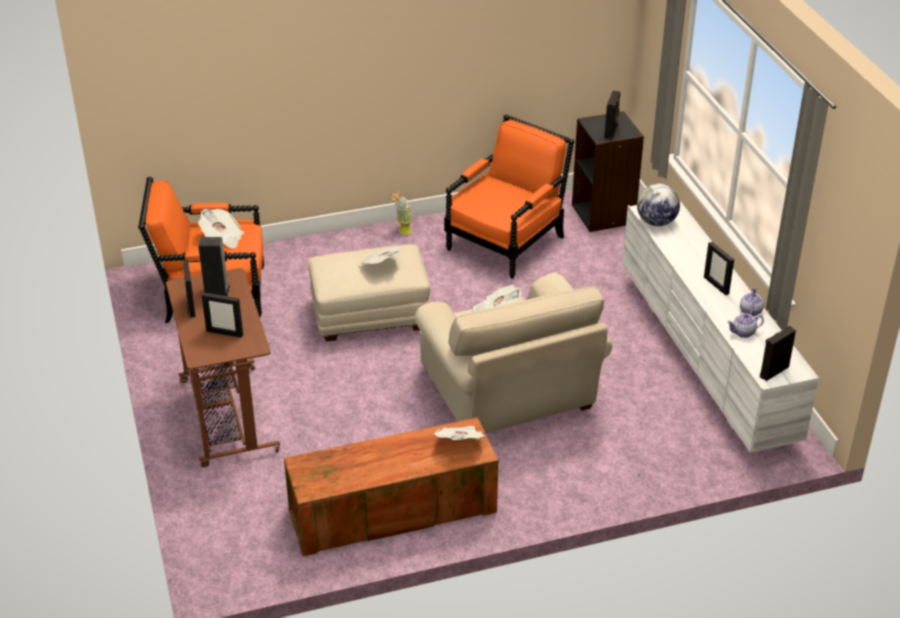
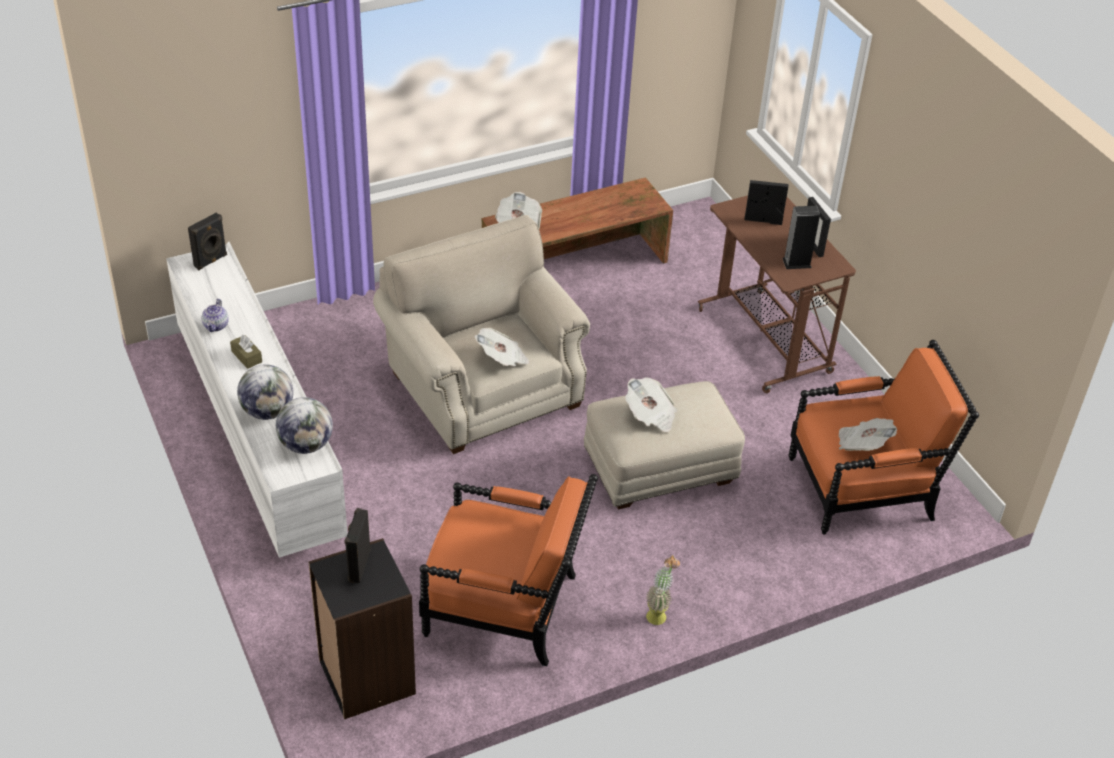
camera: 170 degrees right, 5 degrees up
orange armchair [444,115,575,278] -> orange armchair turned 105 degrees counterclockwise [419,474,598,666]
picture frame [704,242,734,295] -> brown tissue box [230,335,262,369]
teapot [727,313,764,338] -> none
none -> globe [237,364,293,420]

